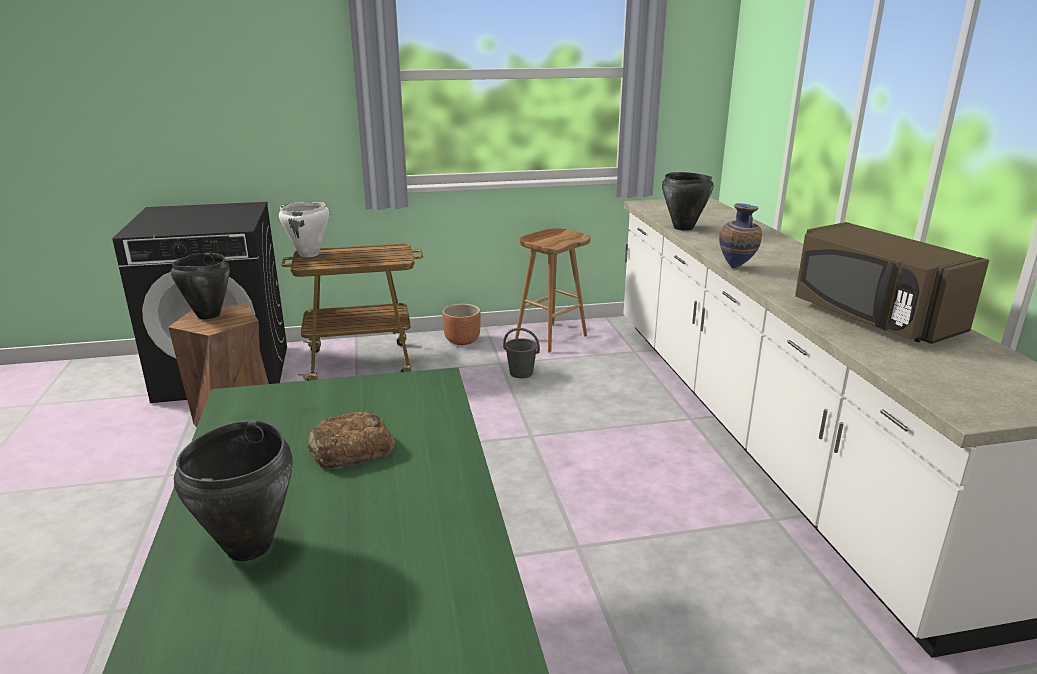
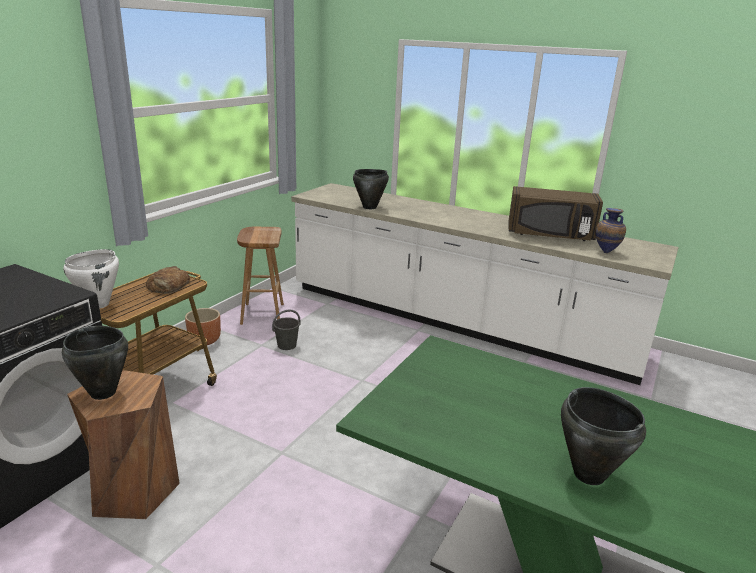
camera: 50 degrees left, 0 degrees up
bread [308,412,395,469] -> bread moved to [146,266,190,294]
vase [719,203,762,268] -> vase moved to [595,208,626,253]

